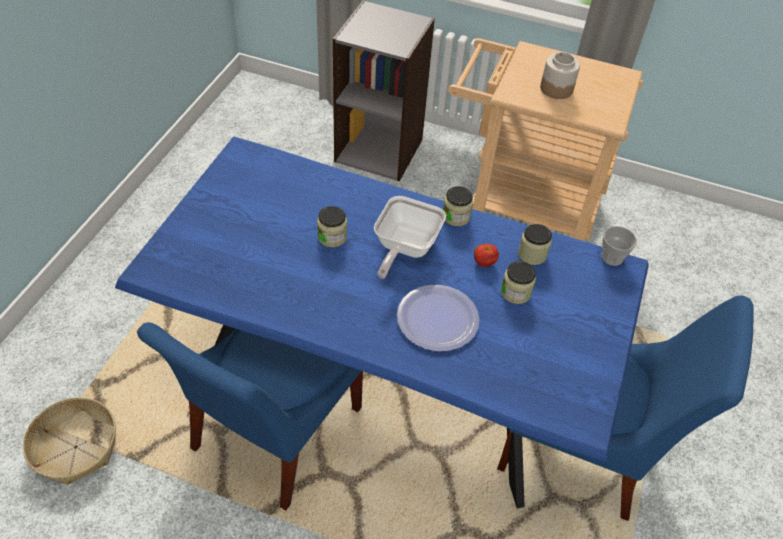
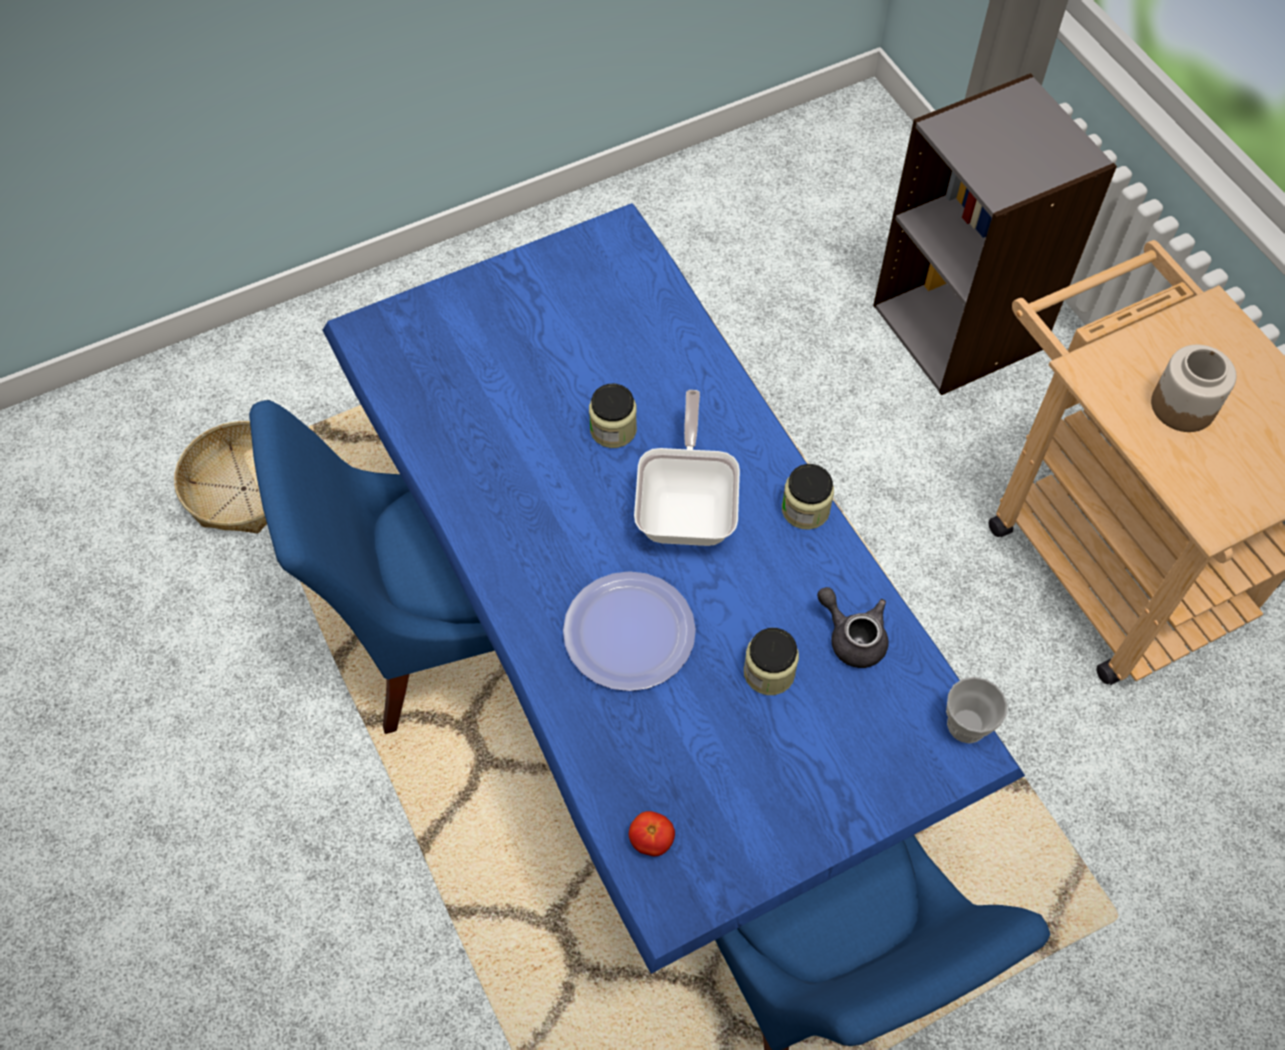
camera: 45 degrees right, 10 degrees up
frying pan [374,196,446,279] -> frying pan turned 120 degrees clockwise [634,390,740,546]
tomato [474,244,499,267] -> tomato moved to [629,811,675,856]
jar [518,224,552,265] -> grey teapot [817,587,888,668]

